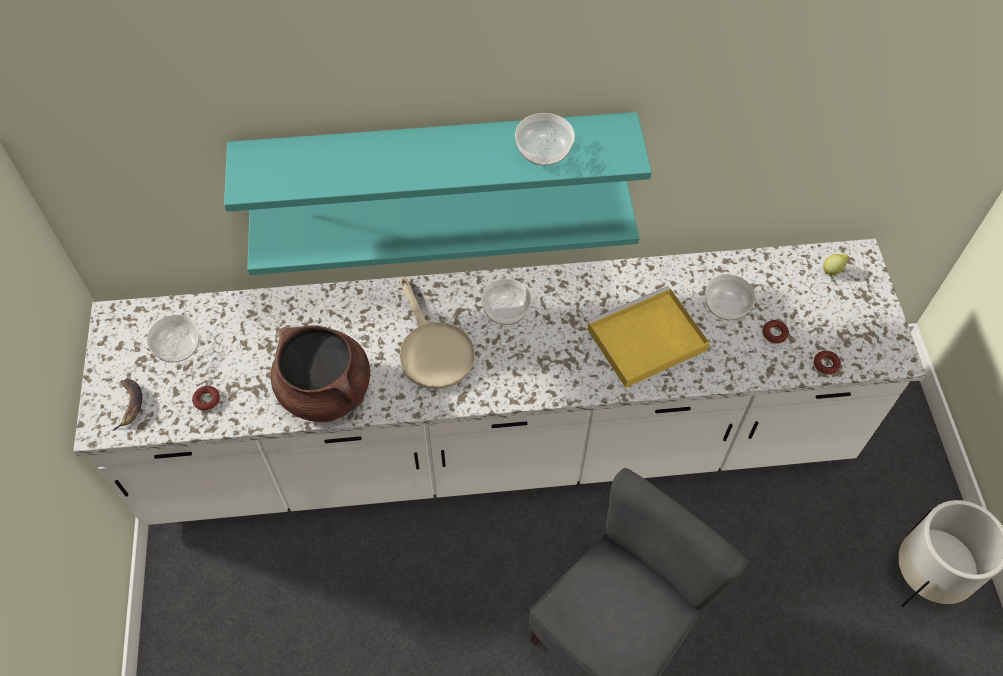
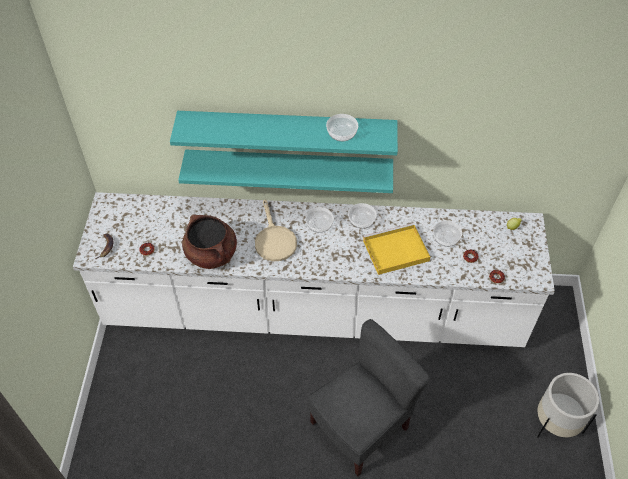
camera: 10 degrees right, 5 degrees down
bowl [147,315,199,363] -> bowl moved to [348,203,377,228]

